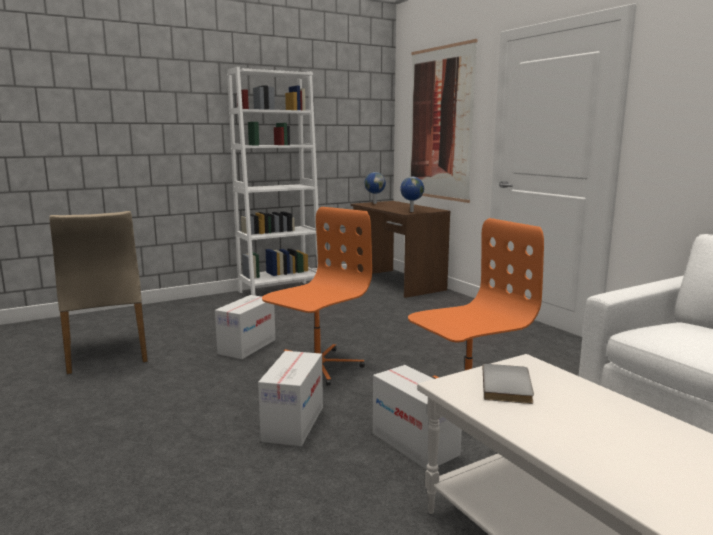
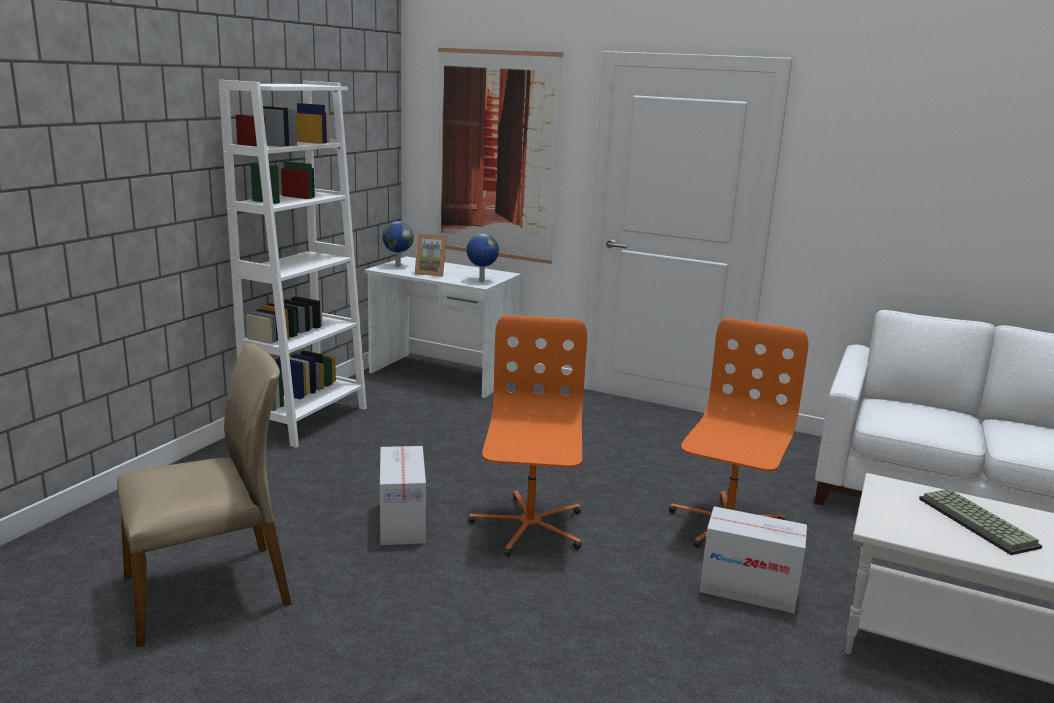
camera: 35 degrees left, 5 degrees up
beige chair [49,211,148,374] -> beige chair turned 60 degrees counterclockwise [117,343,291,647]
cardboard box [258,351,323,446] -> none
brown desk [351,201,451,298] -> white desk [365,257,521,398]
grey book [483,364,534,404] -> none
none -> picture frame [414,234,447,276]
none -> keyboard [919,489,1042,555]

